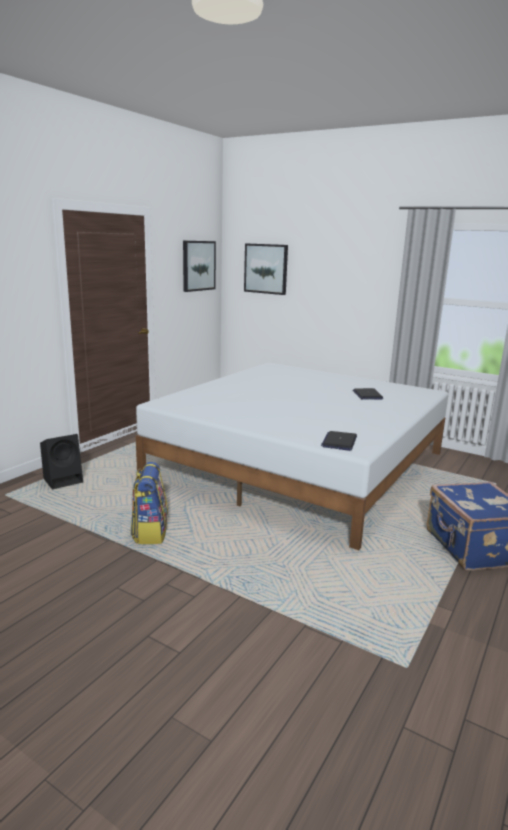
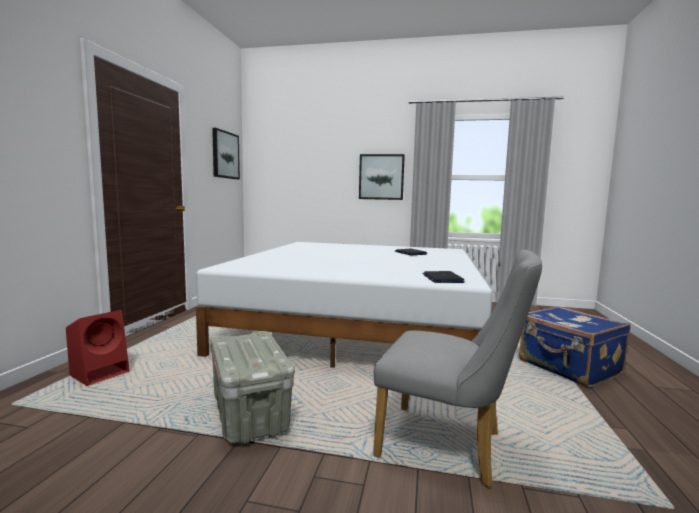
camera: 20 degrees left, 10 degrees down
black speaker [40,434,83,489] -> red speaker [66,310,130,386]
backpack [131,462,168,544] -> grey storage box [211,331,295,444]
picture [244,243,288,295] -> picture moved to [359,154,405,200]
none -> grey chair [373,250,542,487]

